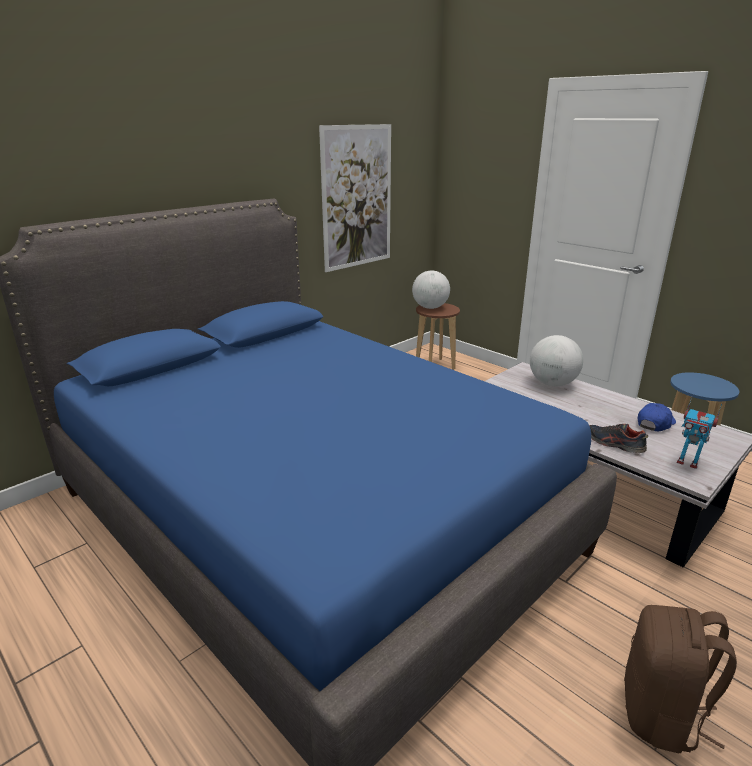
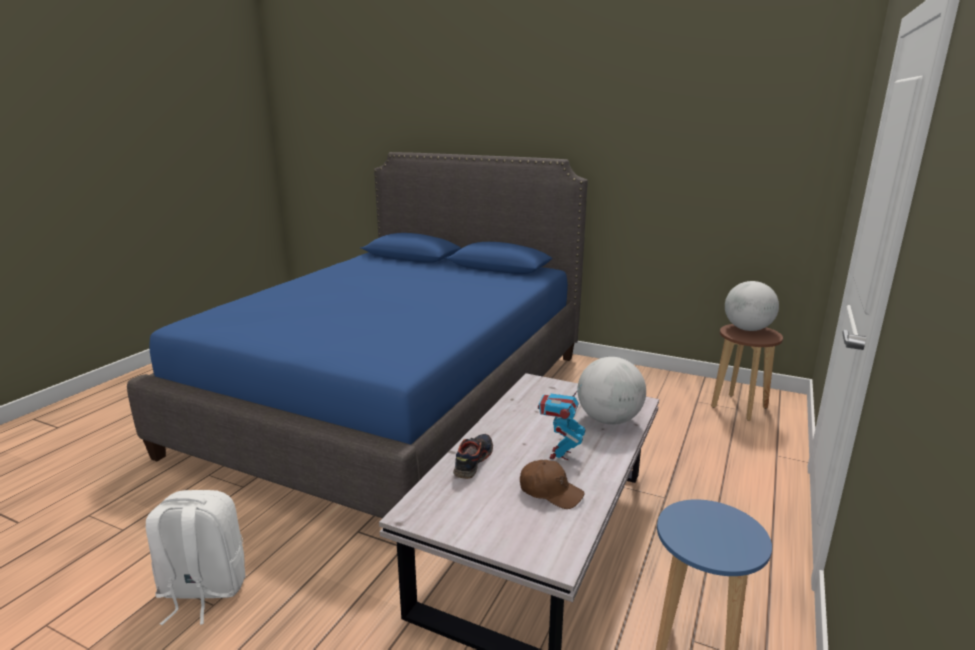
camera: 70 degrees right, 5 degrees down
picture [319,124,391,272] -> none
brown backpack [624,605,737,753] -> white backpack [146,490,245,625]
blue cap [637,403,676,431] -> brown cap [520,460,584,509]
toy robot [677,397,722,469] -> toy robot moved to [538,384,585,460]

